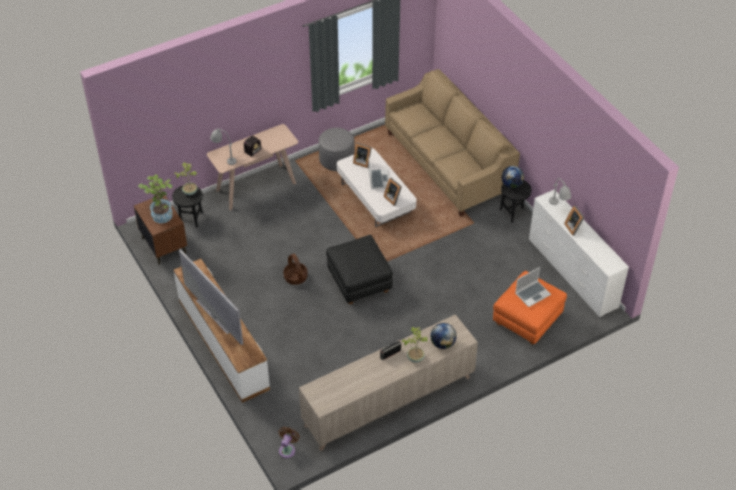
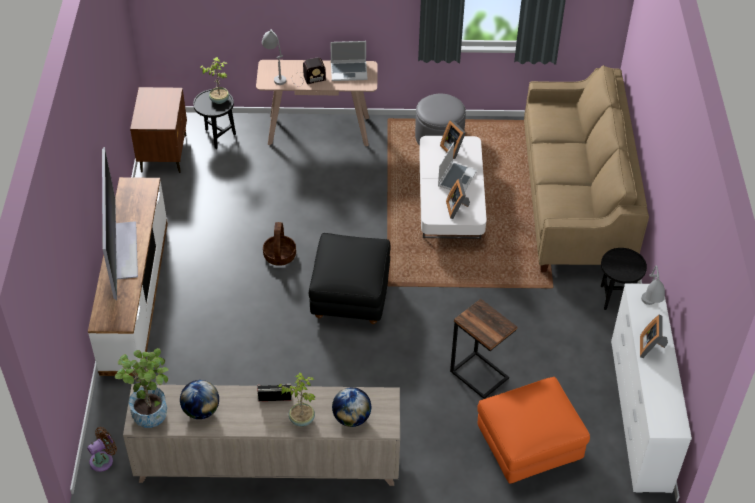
camera: 30 degrees right, 0 degrees up
potted plant [138,174,173,223] -> potted plant moved to [115,348,169,428]
globe [502,166,524,188] -> globe moved to [180,380,219,419]
laptop [515,267,551,307] -> laptop moved to [330,41,368,81]
none -> side table [450,299,517,399]

